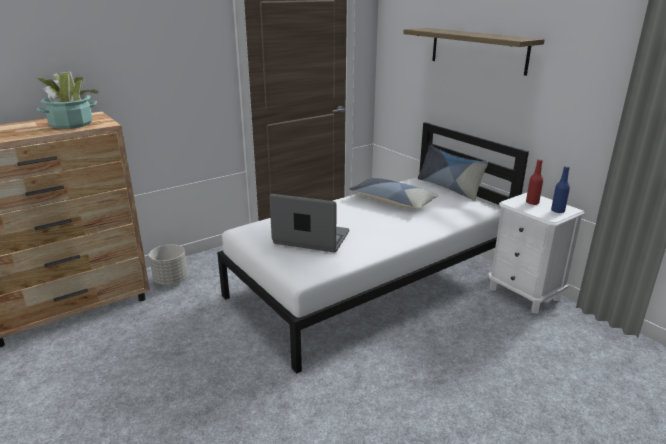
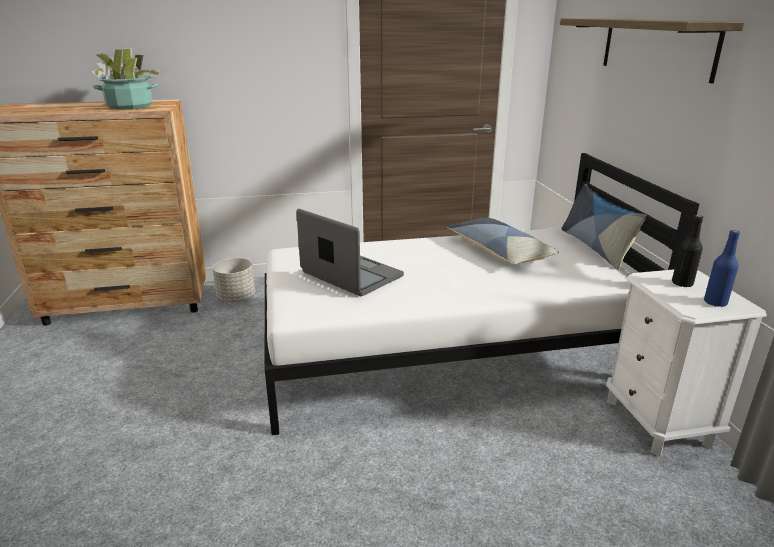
camera: 25 degrees right, 0 degrees up
red bottle [526,159,543,205] -> black bottle [672,215,703,287]

